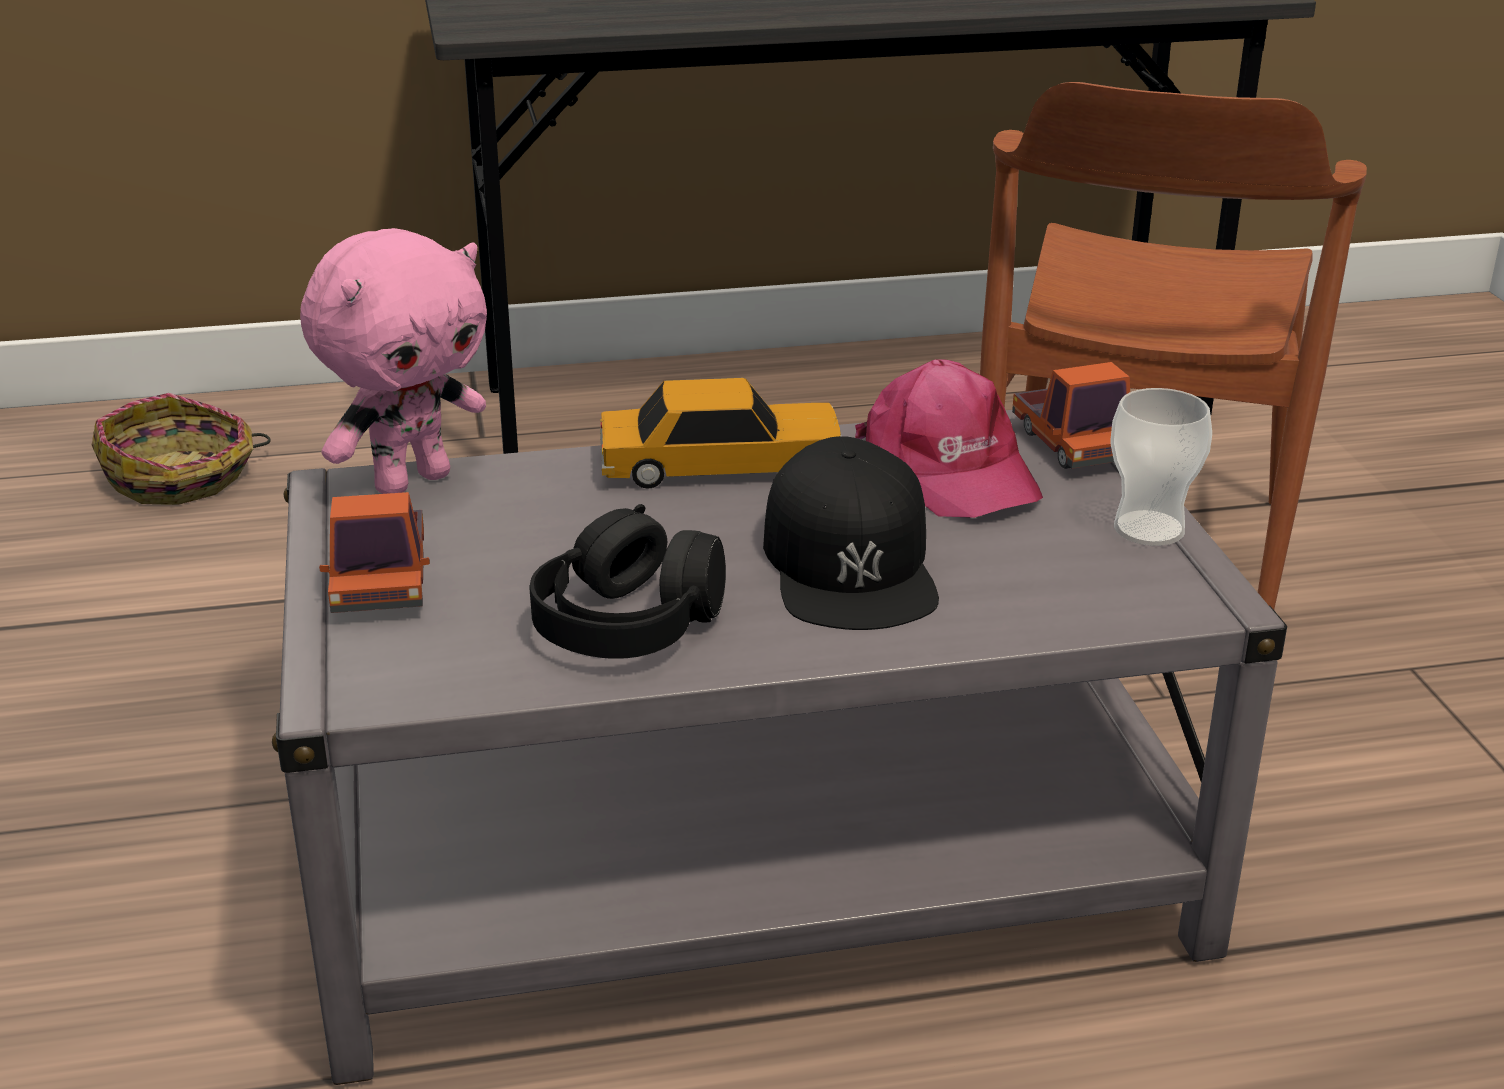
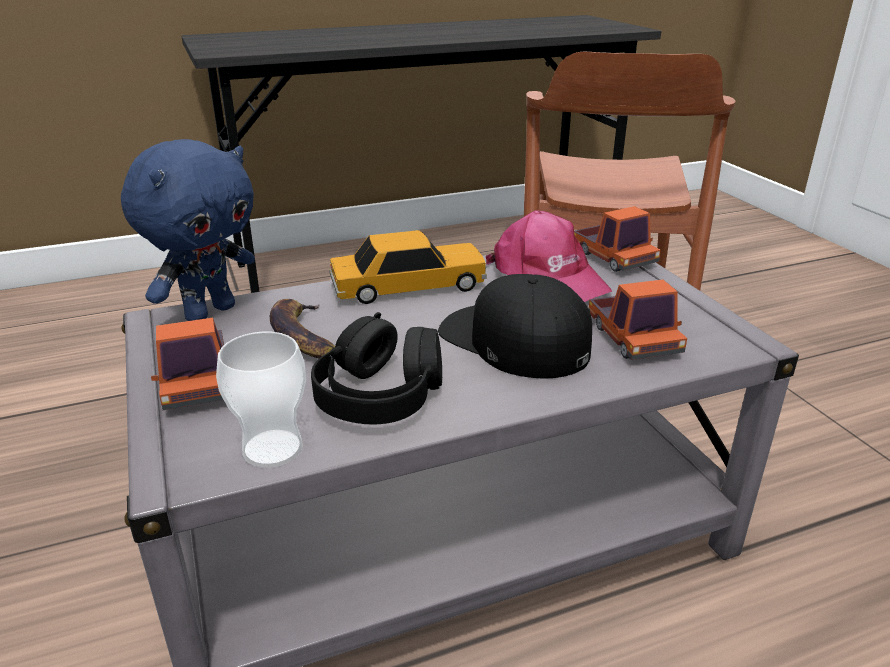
camera: 10 degrees left, 0 degrees up
basket [92,393,271,505] -> none
pink plush toy [300,228,487,494] -> blue plush toy [121,139,255,321]
black cap [763,436,939,630] -> black cap turned 150 degrees clockwise [438,274,592,379]
cup [1110,388,1212,546] -> cup moved to [216,332,306,468]
none -> banana [270,299,335,358]
none -> toy truck [588,280,687,360]

